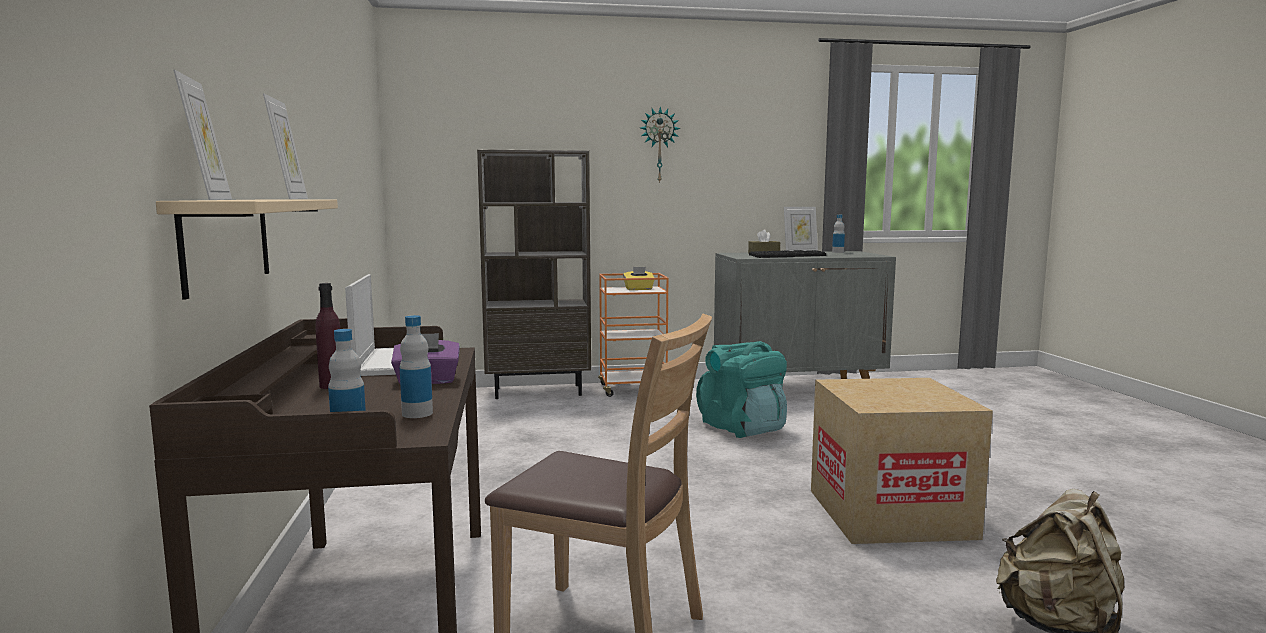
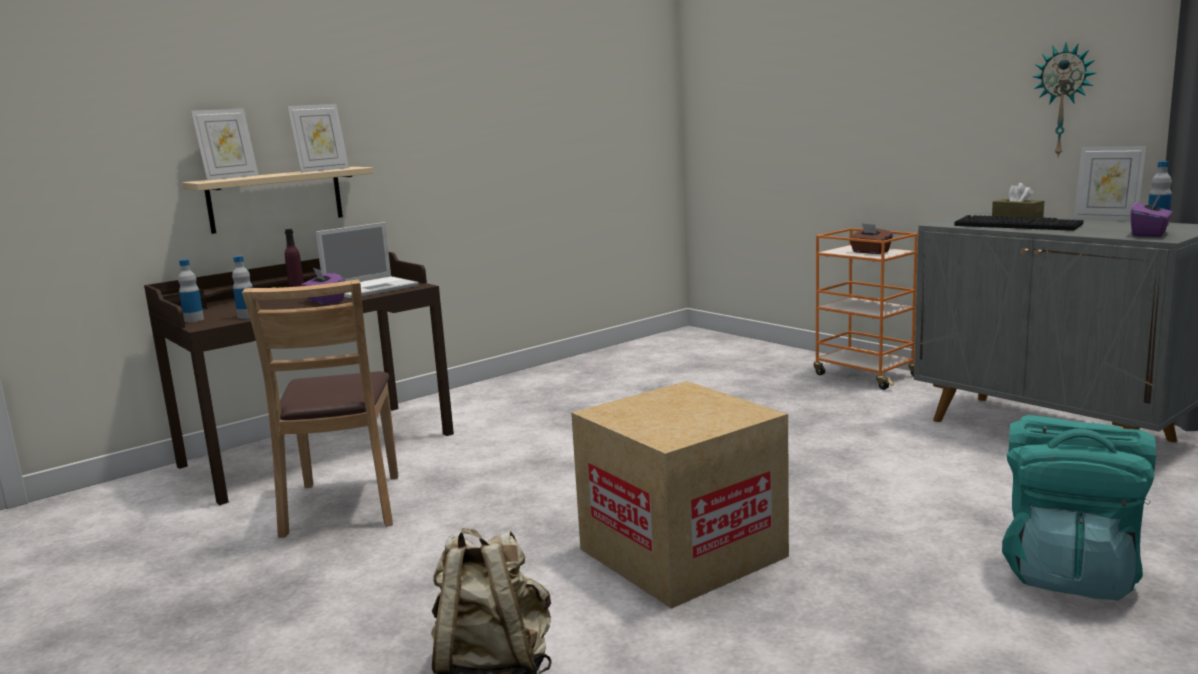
camera: 60 degrees right, 5 degrees up
brown bookcase [477,149,591,399] -> none
yellow tissue box [623,267,654,290] -> brown tissue box [849,223,893,254]
wall clock [640,107,680,184] -> wall clock moved to [1033,42,1096,157]
turquoise backpack [696,341,787,438] -> turquoise backpack moved to [1002,415,1156,601]
none -> purple tissue box [1131,193,1172,237]

